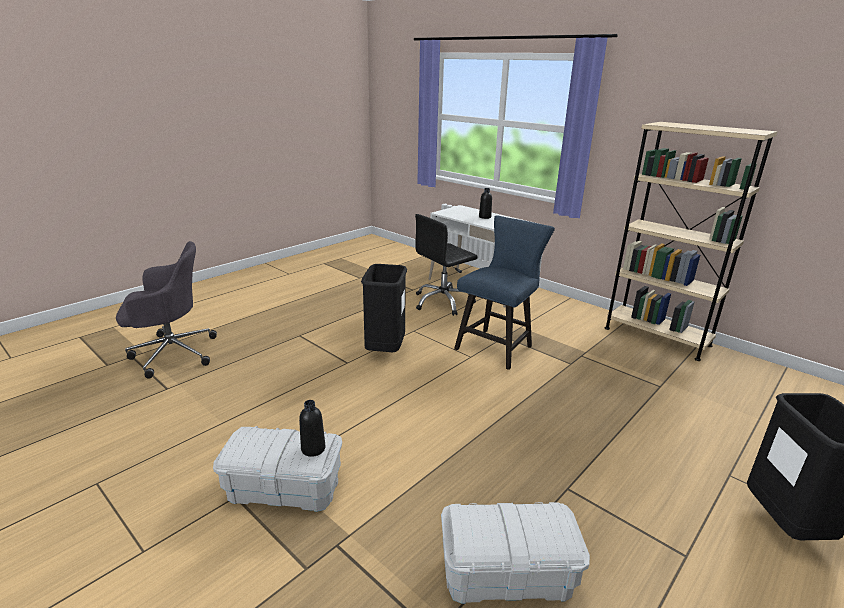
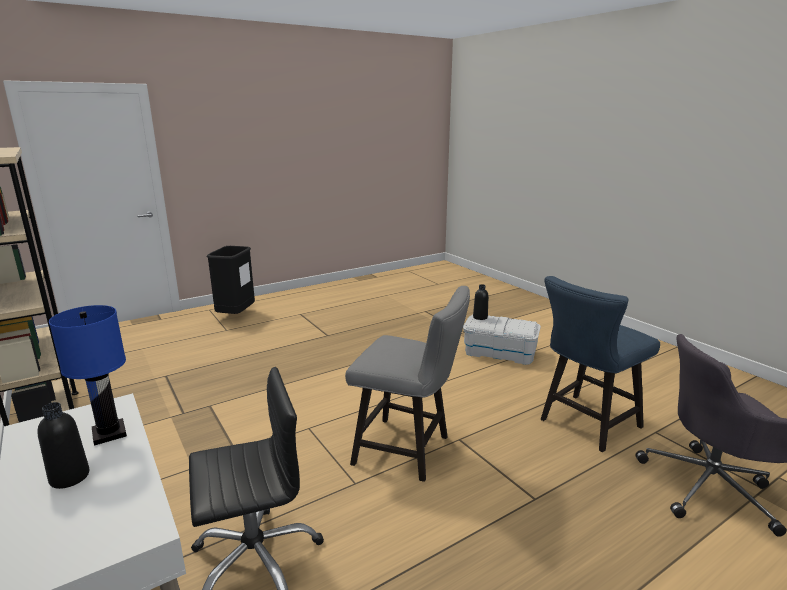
camera: 165 degrees left, 5 degrees down
black trash can [361,264,407,352] -> grey chair [345,286,470,482]
white storage box [441,502,590,604] -> none
blue chair [454,215,555,370] -> blue chair moved to [541,276,660,452]
none -> blue table lamp [49,305,127,446]

